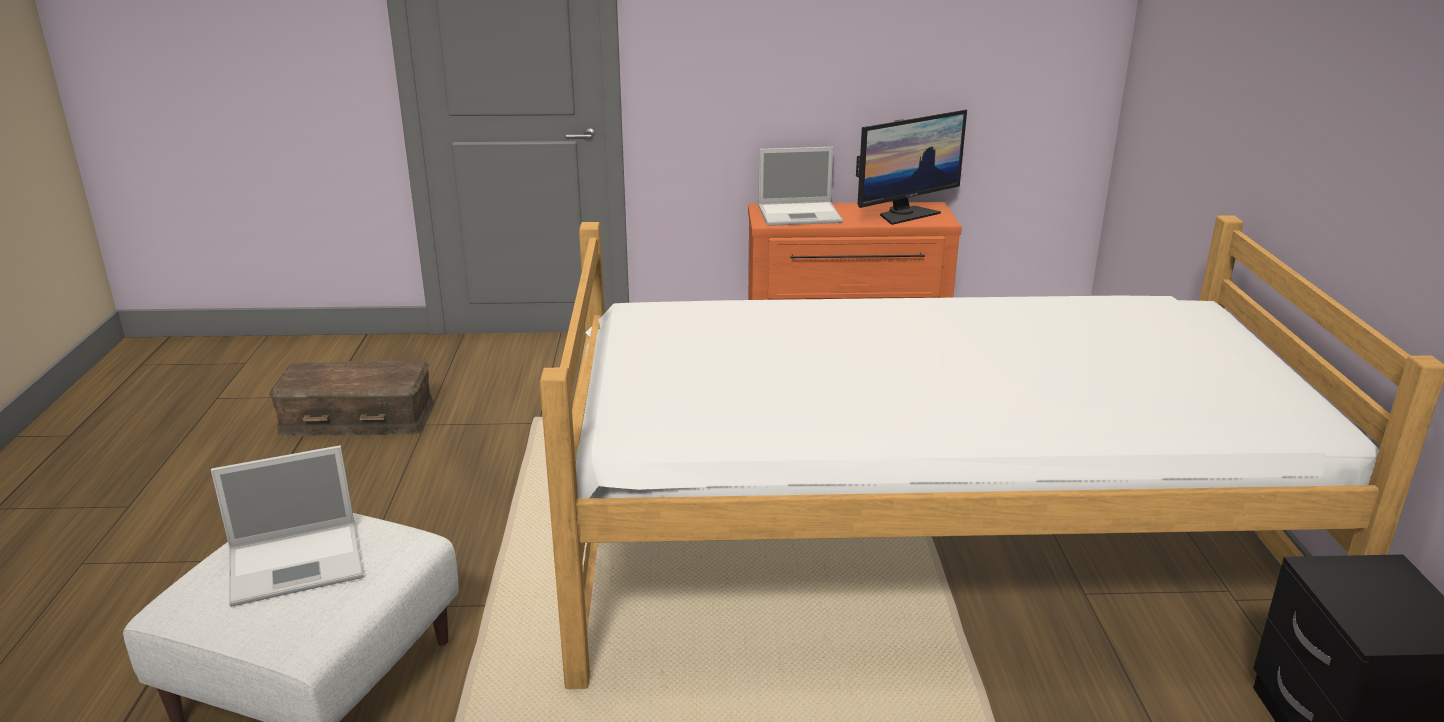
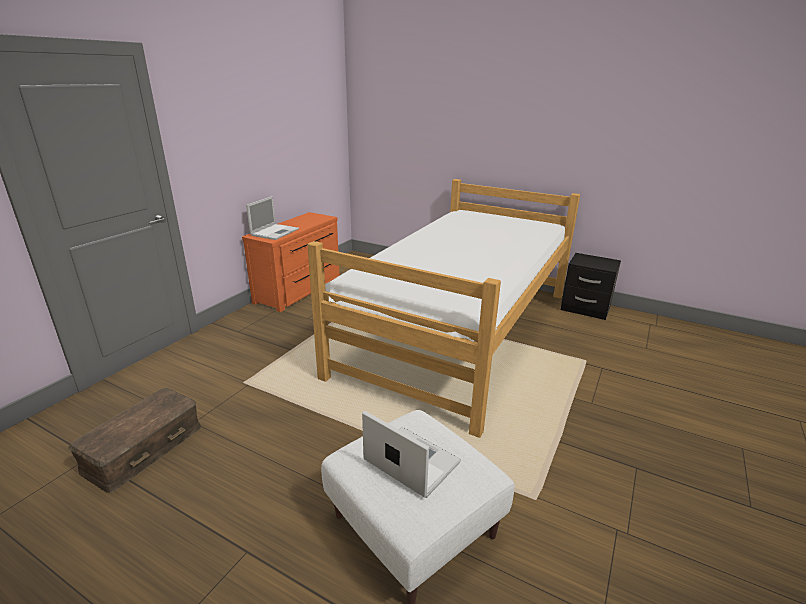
camera: 60 degrees left, 0 degrees up
laptop [211,445,364,607] -> laptop turned 60 degrees counterclockwise [362,411,461,498]
monitor [856,109,967,225] -> none

